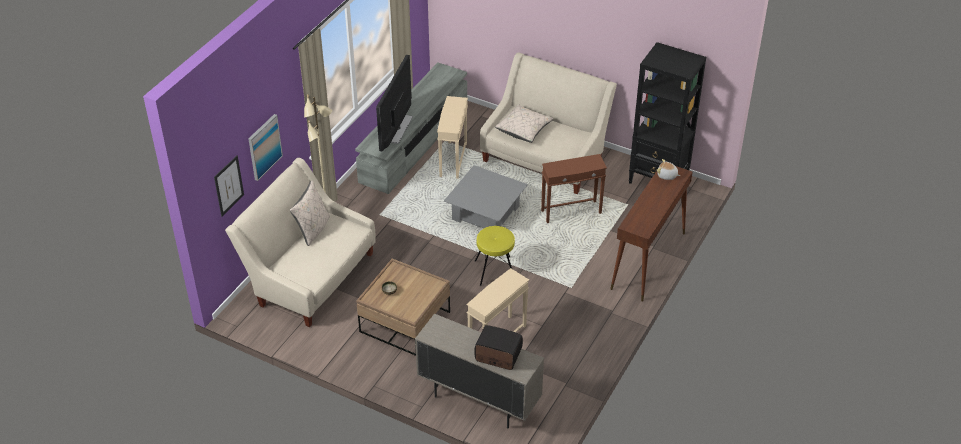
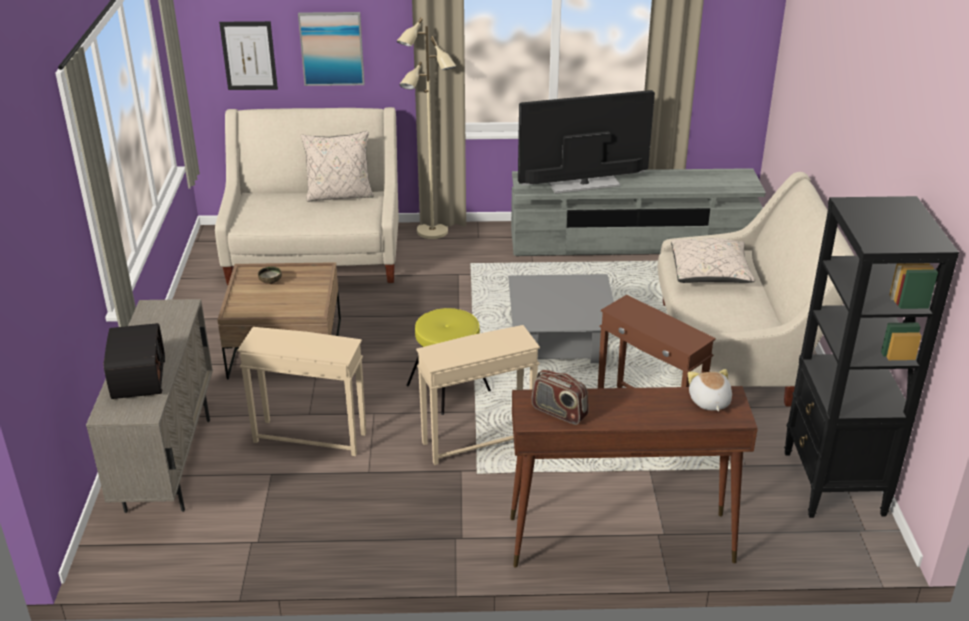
camera: 60 degrees right, 10 degrees down
beige side table [437,96,468,179] -> beige side table moved to [416,325,540,465]
none -> radio [531,370,589,425]

